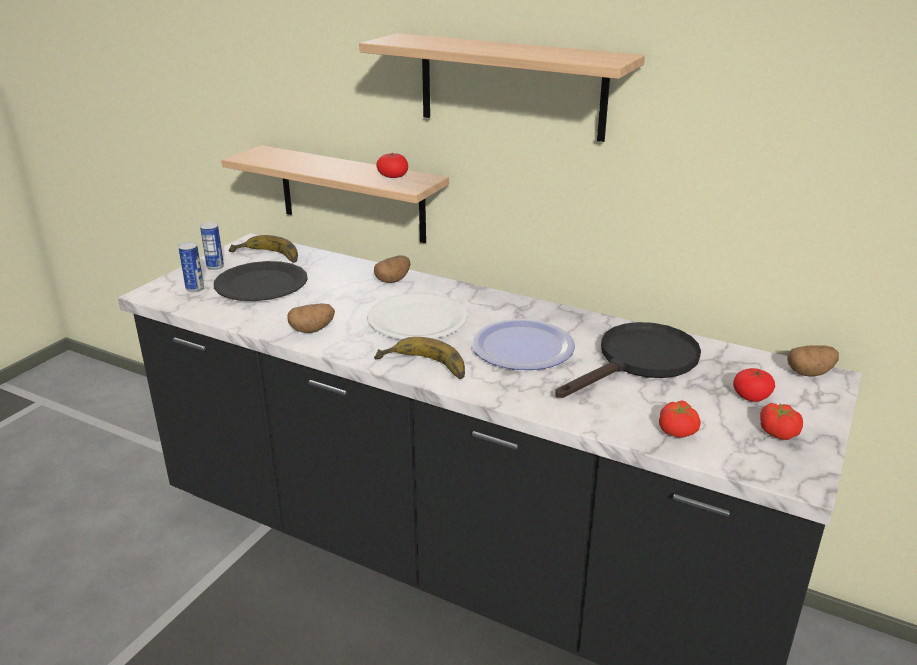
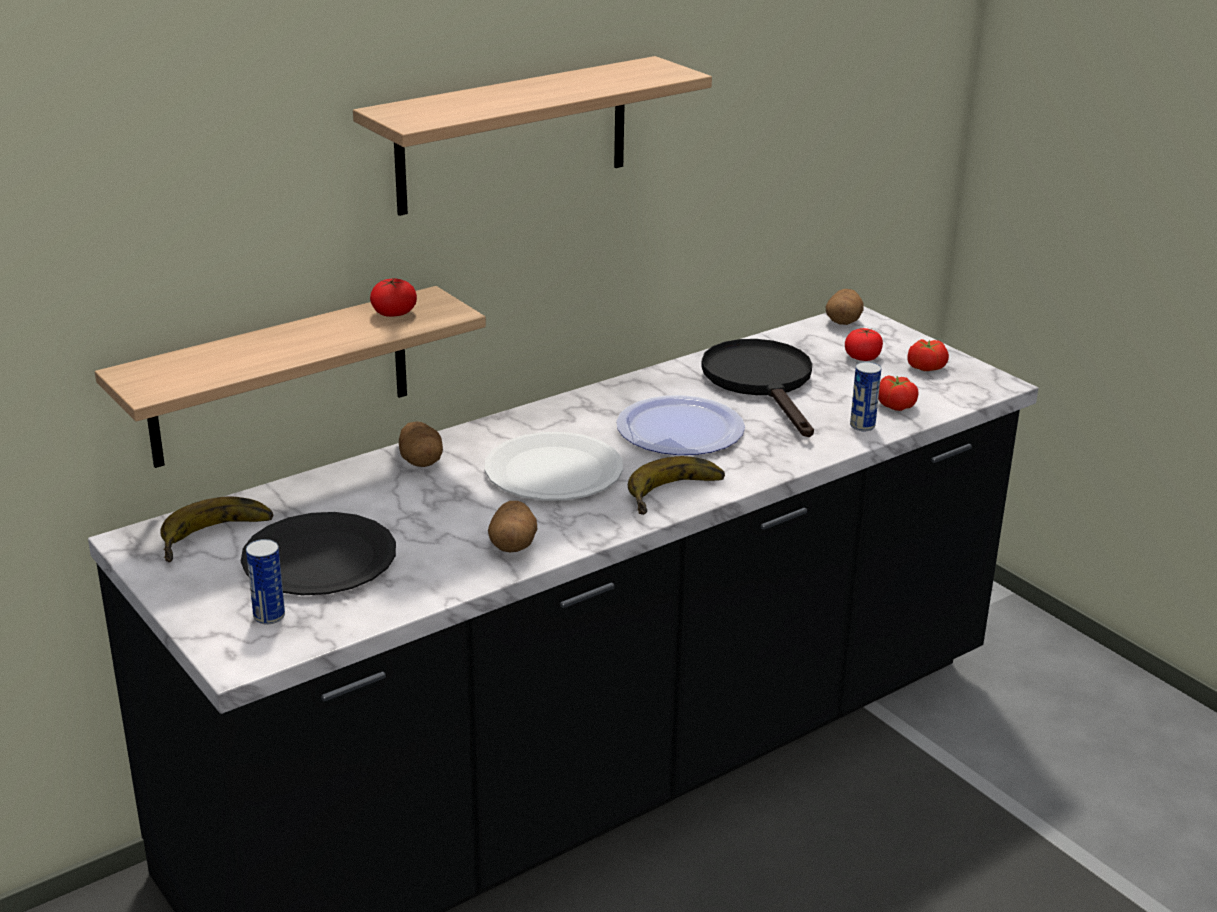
camera: 65 degrees left, 0 degrees up
can [200,222,224,270] -> can moved to [850,362,882,431]

